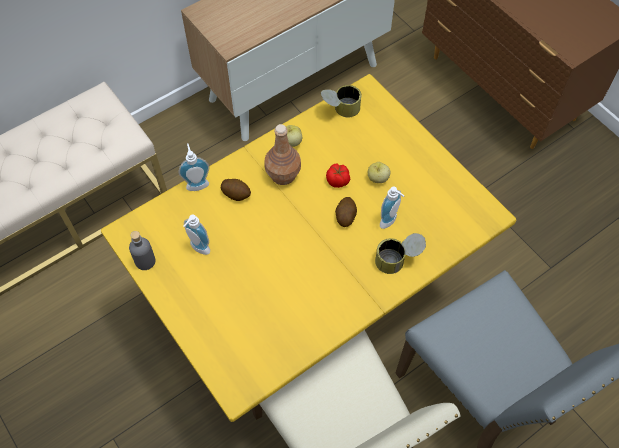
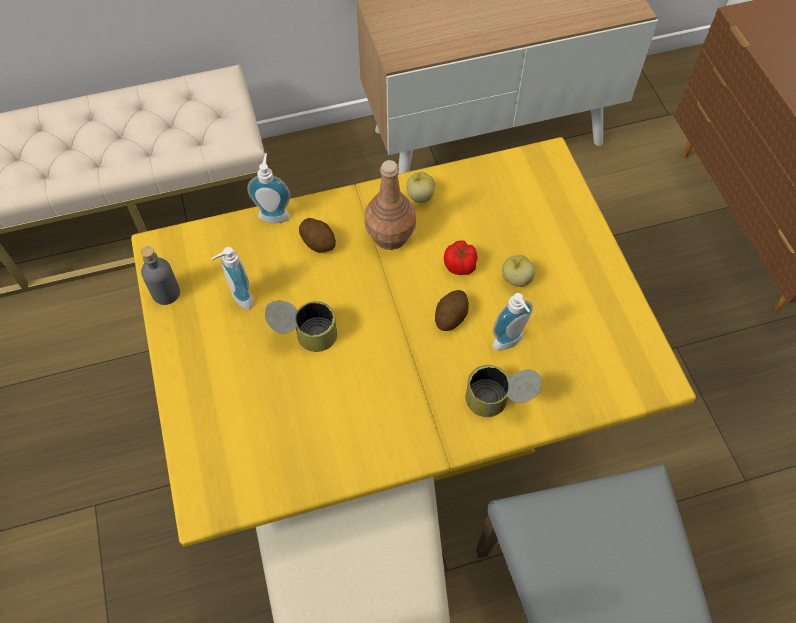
camera: 20 degrees right, 0 degrees up
can [321,85,362,117] -> can moved to [264,300,337,352]

